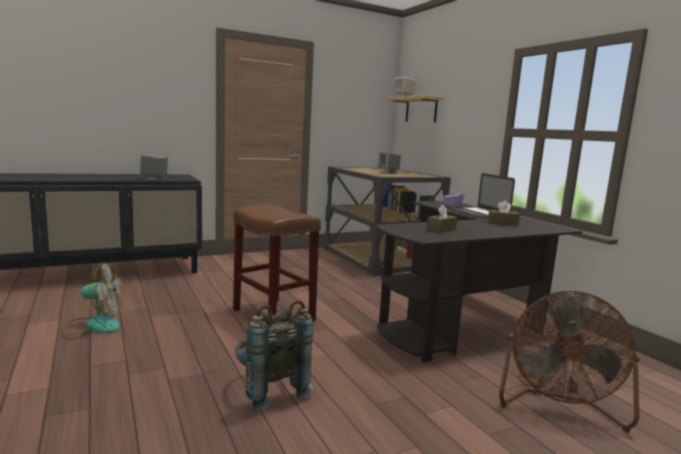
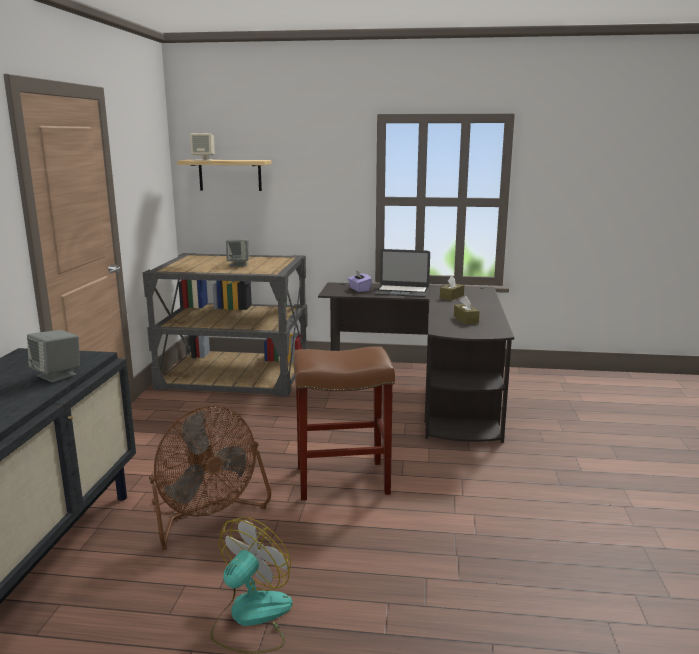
camera: 55 degrees left, 5 degrees up
grey backpack [235,300,313,411] -> none
brown fan [499,291,639,433] -> brown fan moved to [149,406,271,550]

